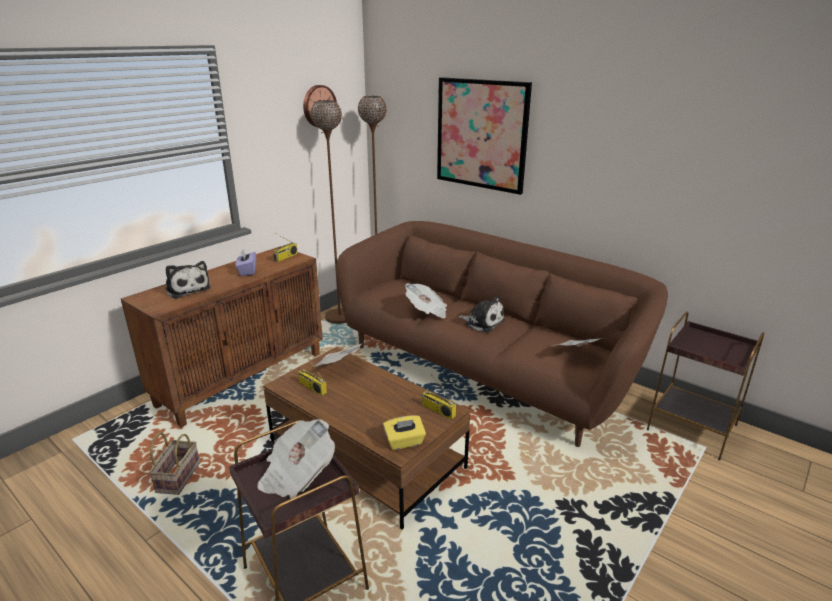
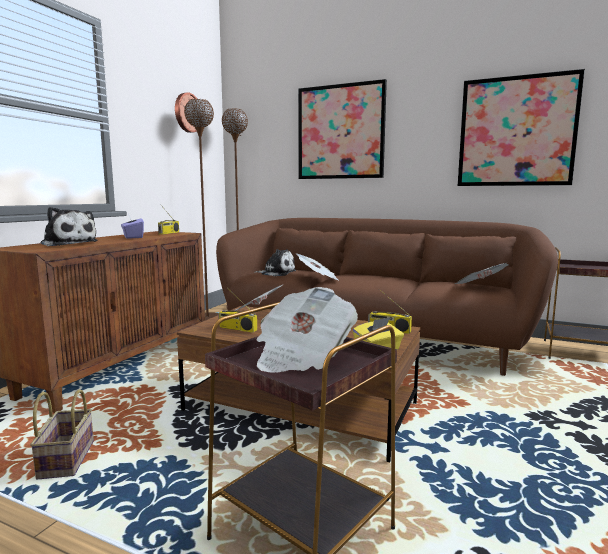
camera: 15 degrees left, 15 degrees down
plush toy [458,295,505,332] -> plush toy moved to [254,249,296,276]
none -> picture [458,69,585,186]

